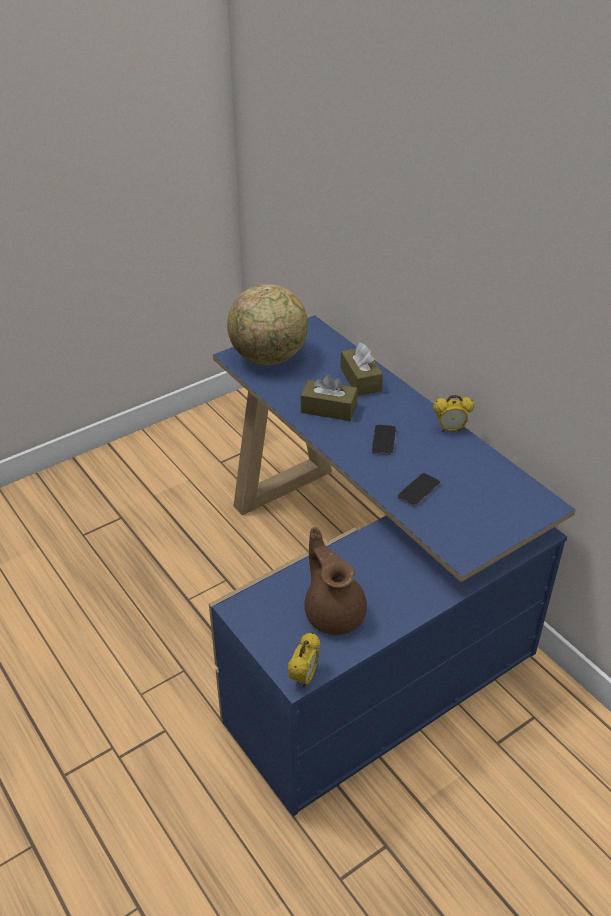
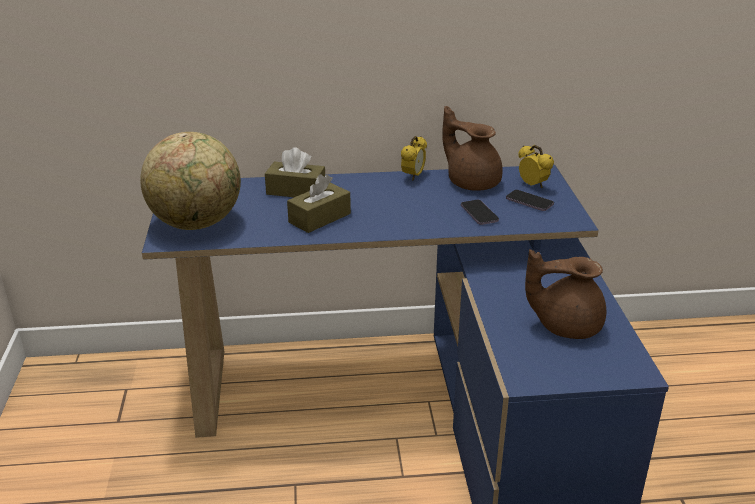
camera: 60 degrees left, 10 degrees down
alarm clock [288,632,320,688] -> alarm clock moved to [518,145,554,188]
phone [372,425,396,455] -> phone moved to [506,190,554,211]
none -> brown teapot [442,106,503,191]

